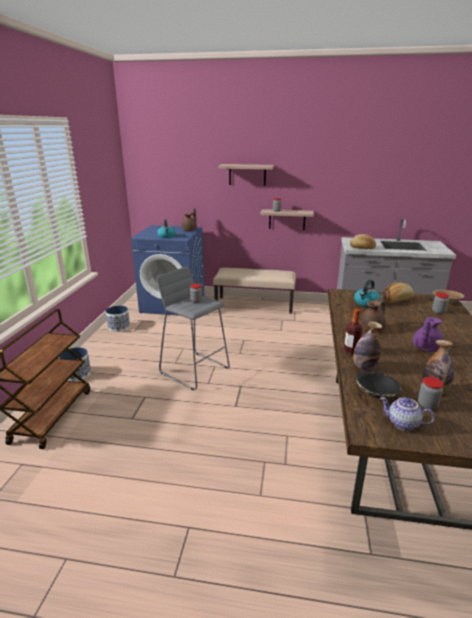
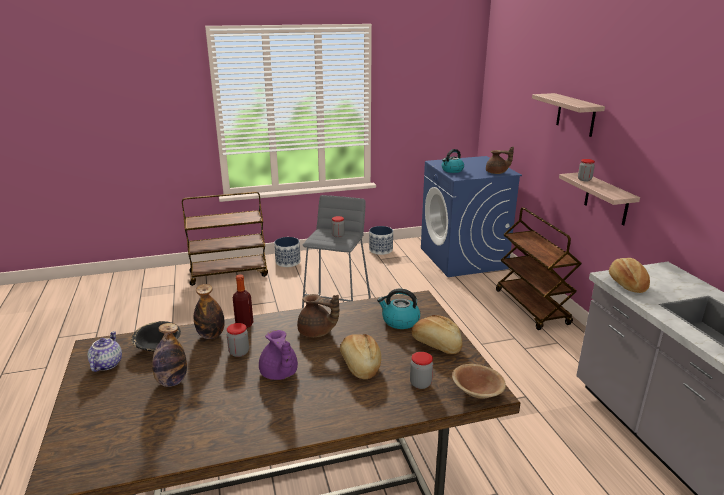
camera: 65 degrees right, 0 degrees up
beige bench [213,268,296,313] -> brown cart [496,207,582,330]
purple teapot [413,317,444,352] -> purple teapot turned 135 degrees counterclockwise [259,330,298,380]
jar [418,377,444,410] -> jar moved to [227,323,249,357]
none -> bread [340,334,381,379]

